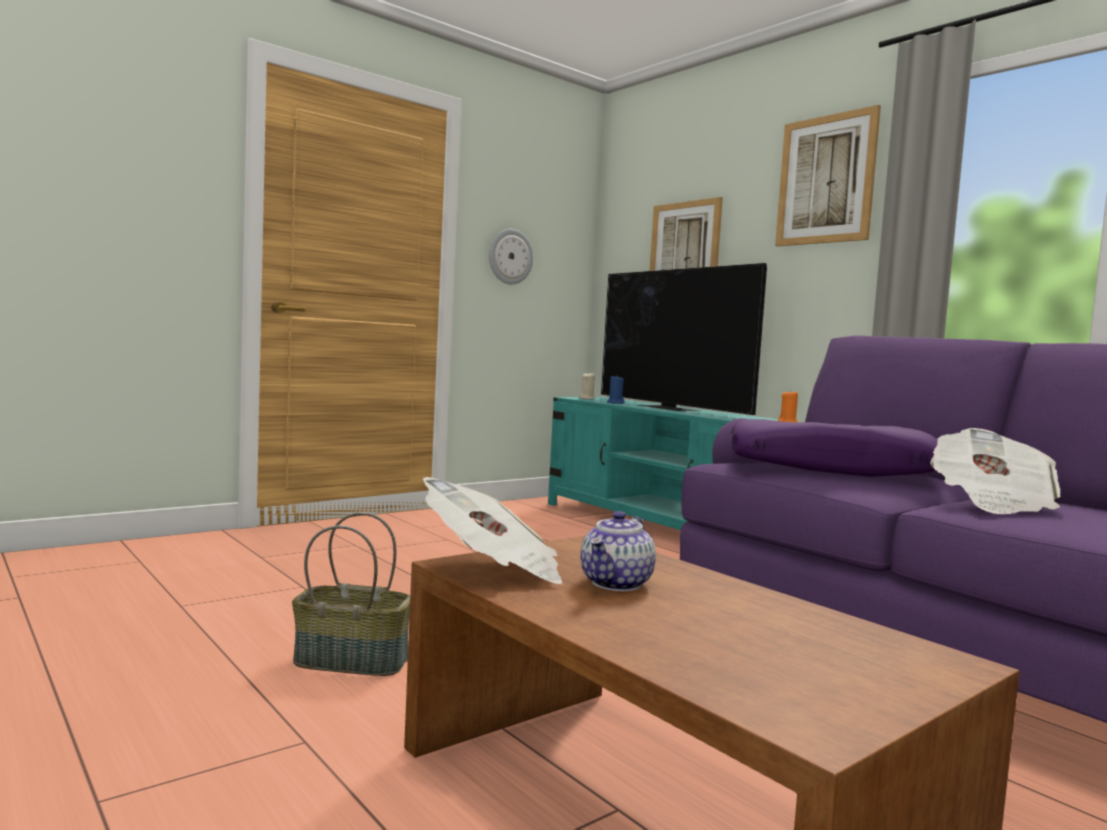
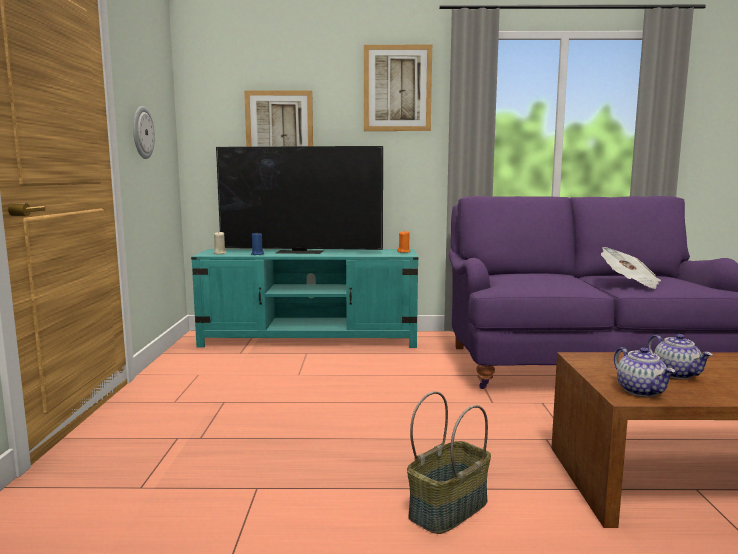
camera: 50 degrees left, 5 degrees up
newspaper [423,477,562,584] -> teapot [614,347,675,397]
purple pillow [731,419,938,477] -> none

